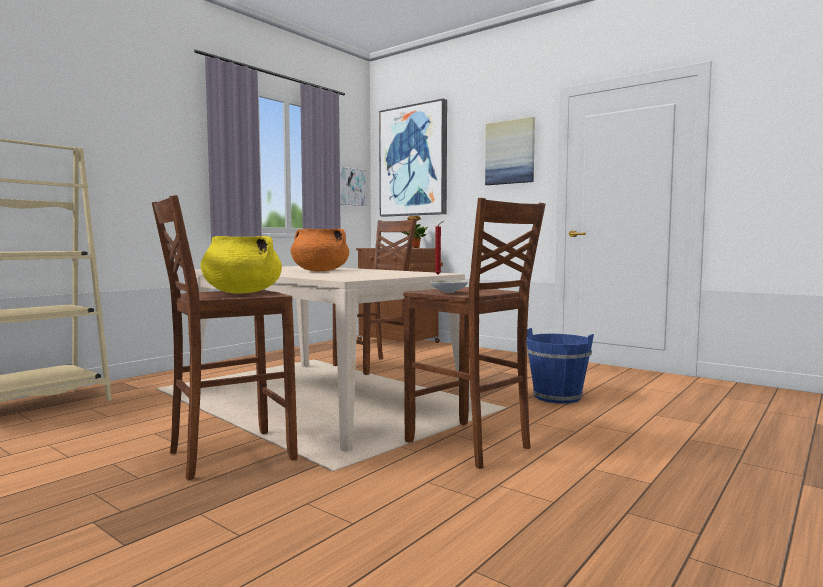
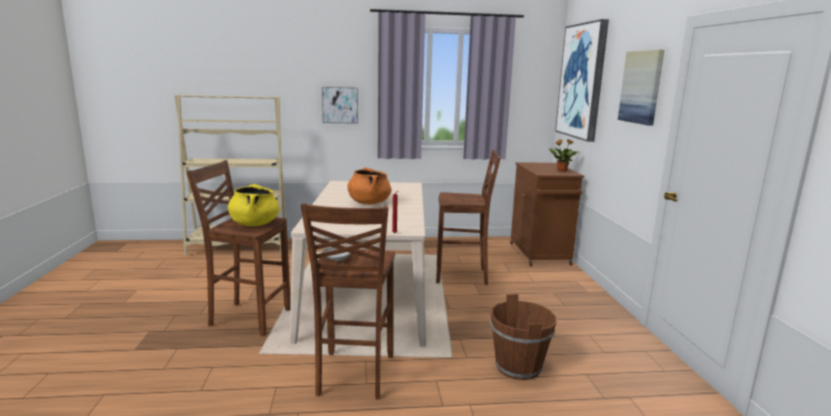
camera: 45 degrees right, 10 degrees up
picture [340,167,366,206] -> picture moved to [322,87,358,124]
blue bucket [527,328,594,404] -> brown bucket [490,294,556,380]

